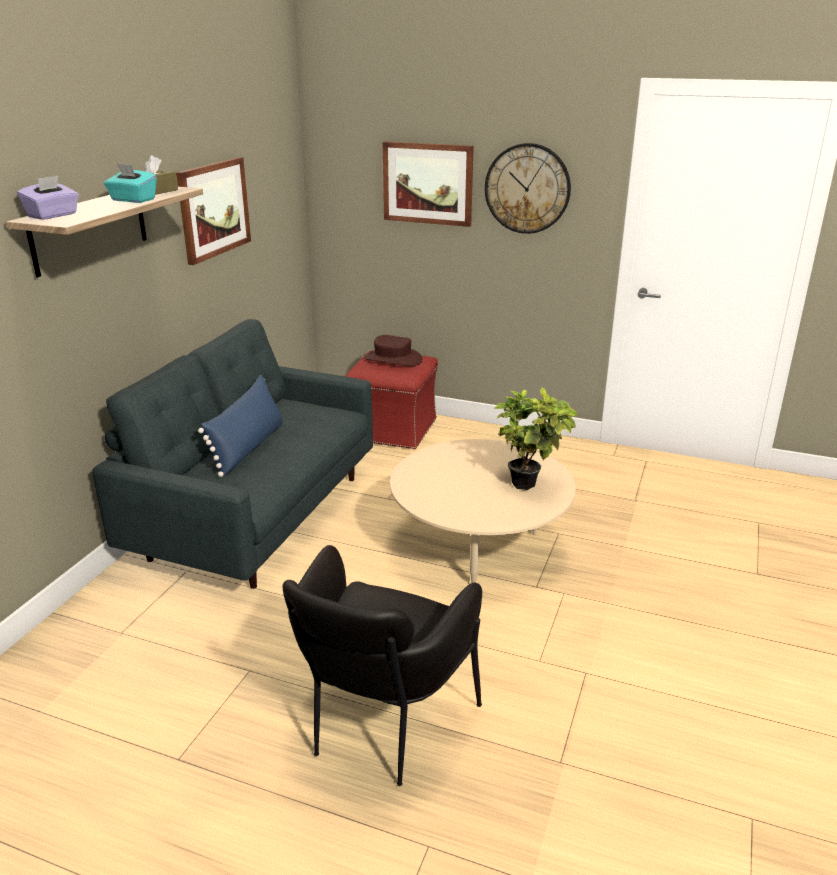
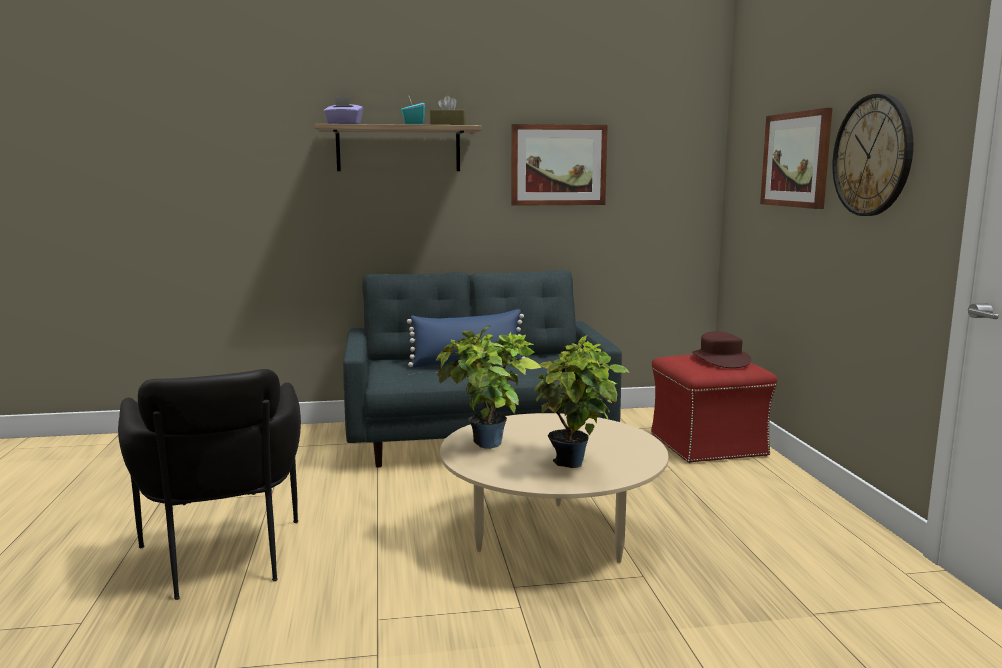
camera: 60 degrees right, 15 degrees down
black armchair [283,545,482,786] -> black armchair turned 105 degrees counterclockwise [118,369,301,600]
none -> potted plant [436,325,541,449]

